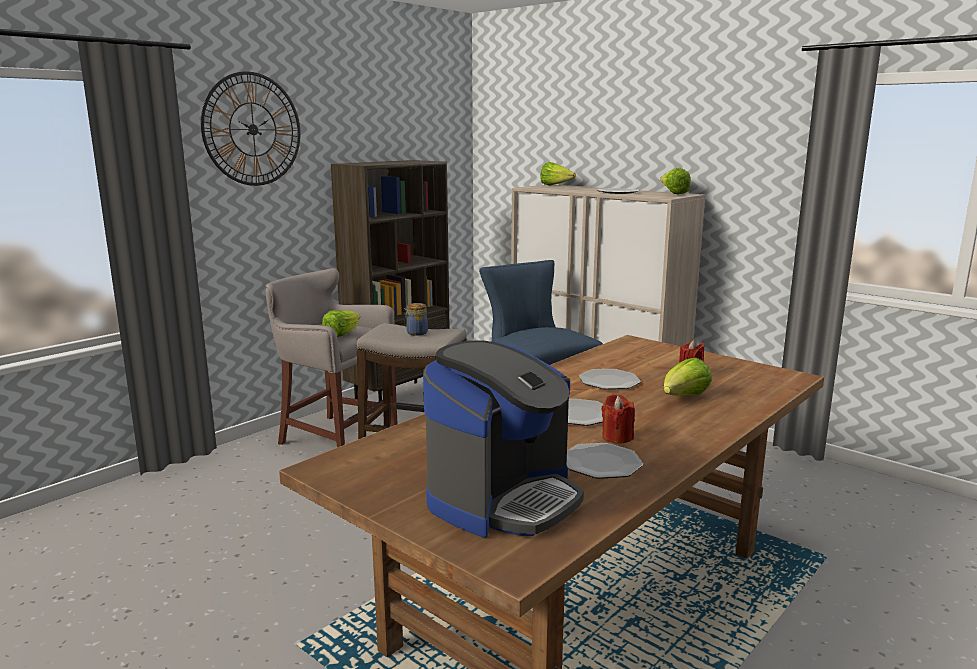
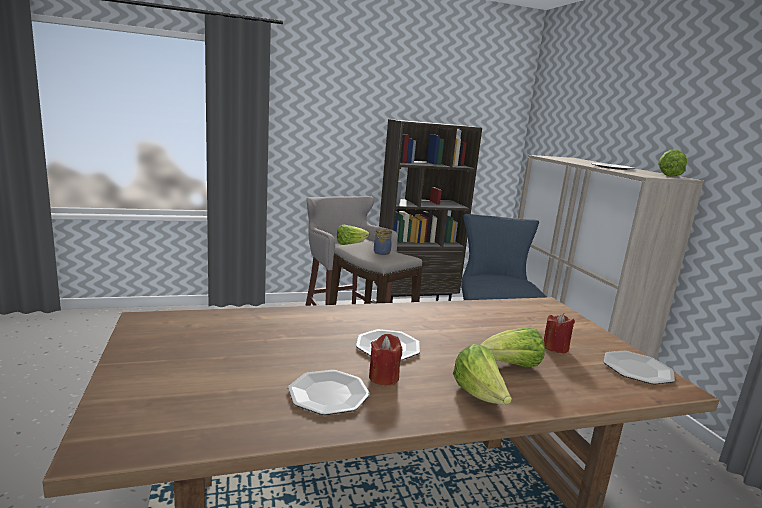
camera: 30 degrees right, 0 degrees up
wall clock [201,72,301,186] -> none
coffee machine [423,340,584,538] -> none
lettuce [540,162,576,186] -> lettuce moved to [453,344,512,404]
plate [579,369,641,389] -> plate moved to [604,351,675,385]

